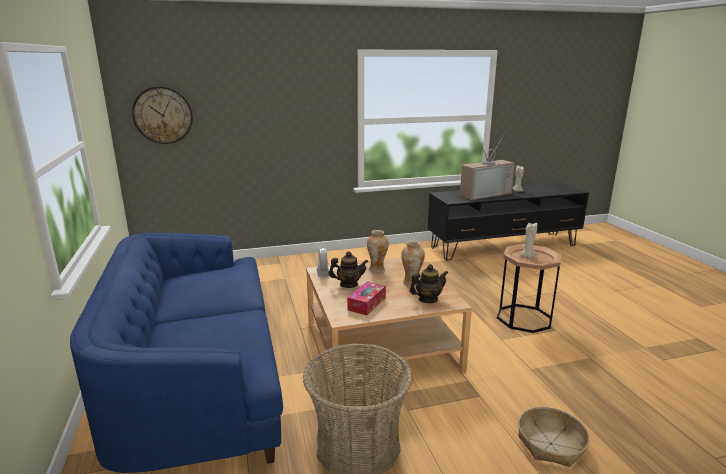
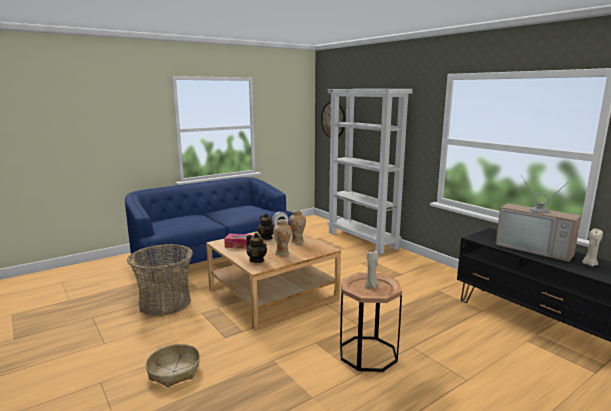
camera: 70 degrees right, 5 degrees down
none -> white bookcase [327,89,413,254]

